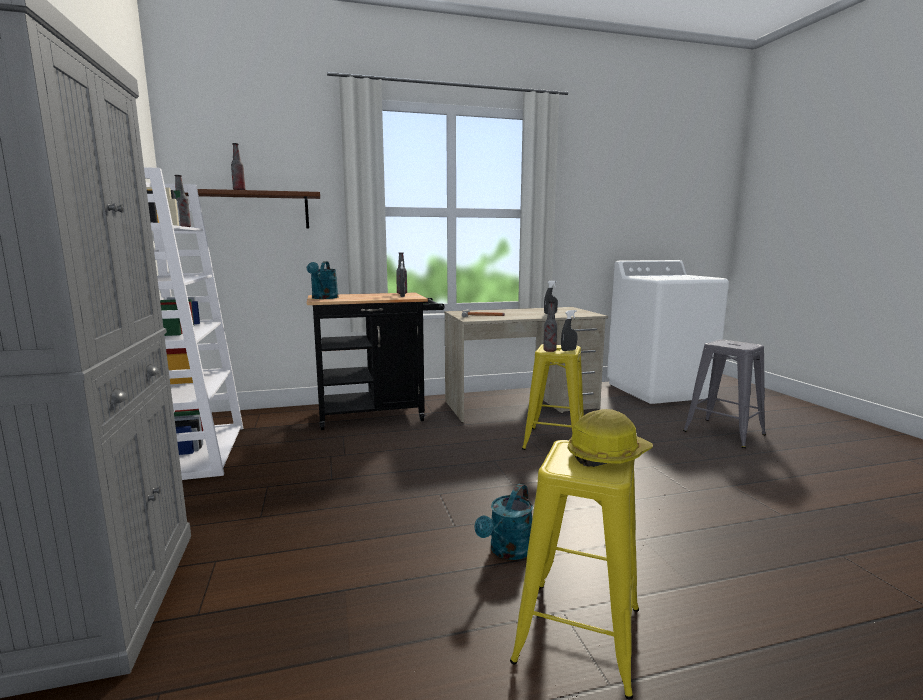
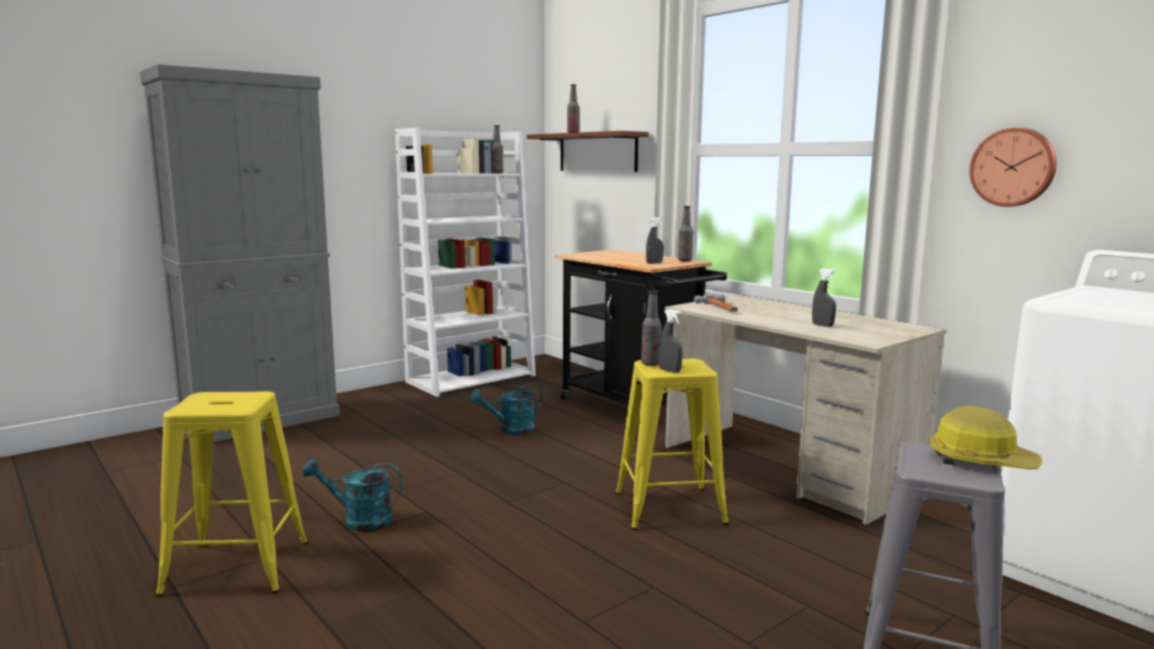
camera: 65 degrees right, 0 degrees up
turquoise watering can [307,261,338,299] -> turquoise watering can moved to [470,383,543,435]
hard hat [568,409,653,467] -> hard hat moved to [930,406,1043,469]
none -> wall clock [970,127,1057,207]

